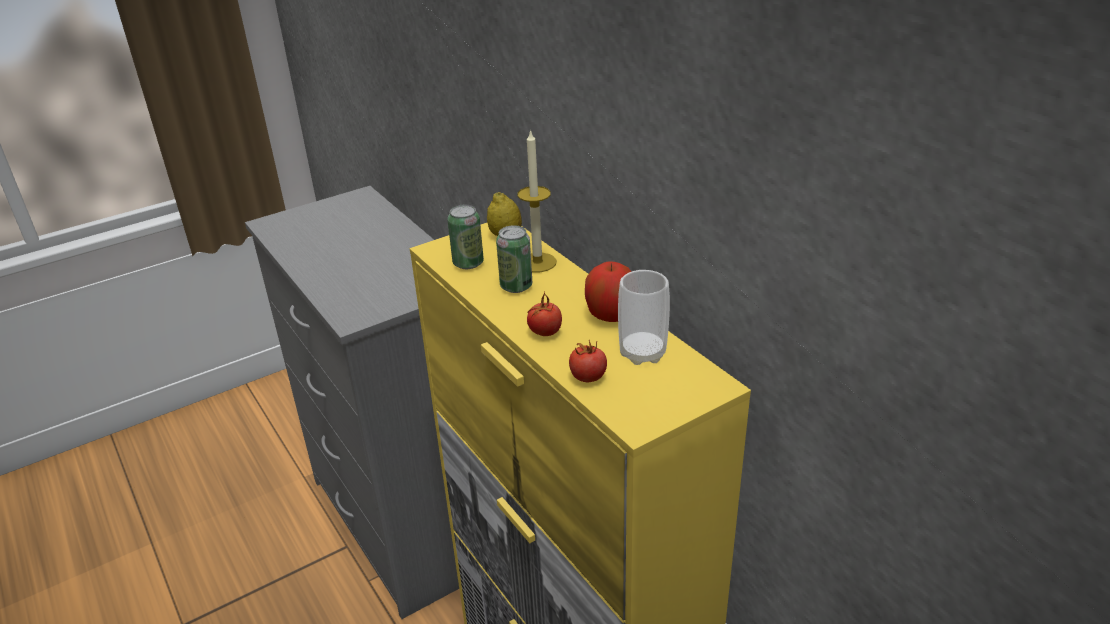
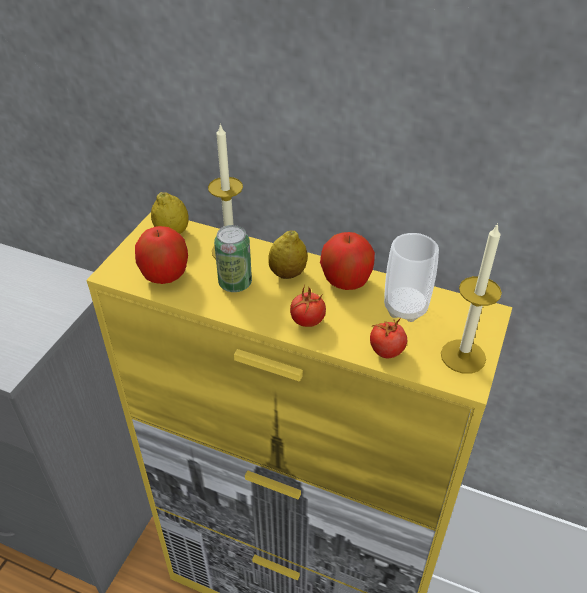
camera: 35 degrees left, 10 degrees up
can [448,205,484,269] -> apple [135,226,188,284]
none -> lemon [268,230,308,279]
none -> candle [441,223,502,374]

